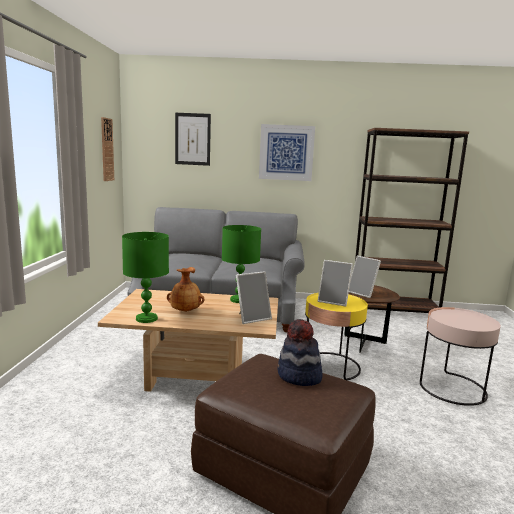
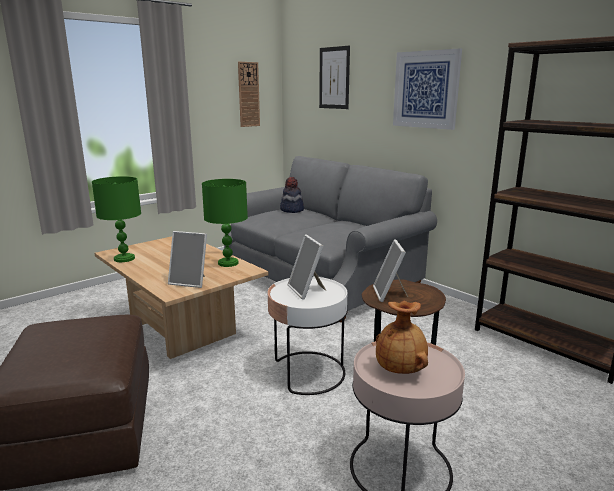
camera: 45 degrees right, 5 degrees up
brown vase [167,267,204,312] -> brown vase moved to [376,301,428,374]
hat [277,319,323,386] -> hat moved to [280,177,304,213]
yellow side table [305,293,368,380] -> white side table [268,277,347,395]

